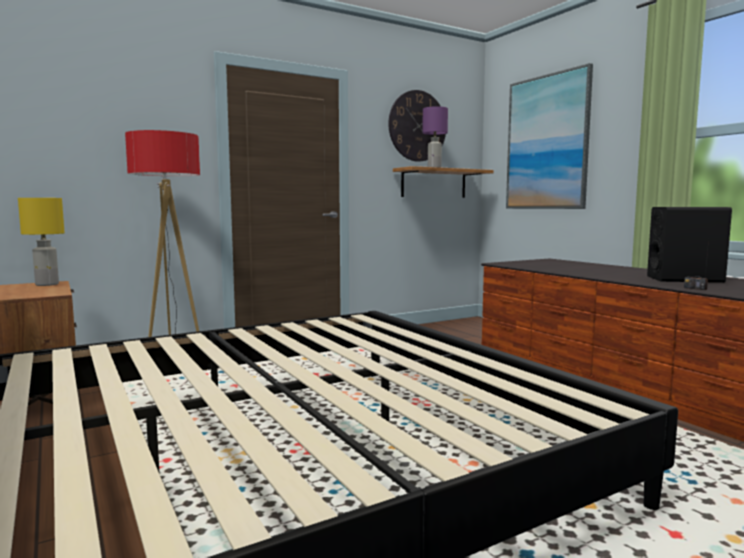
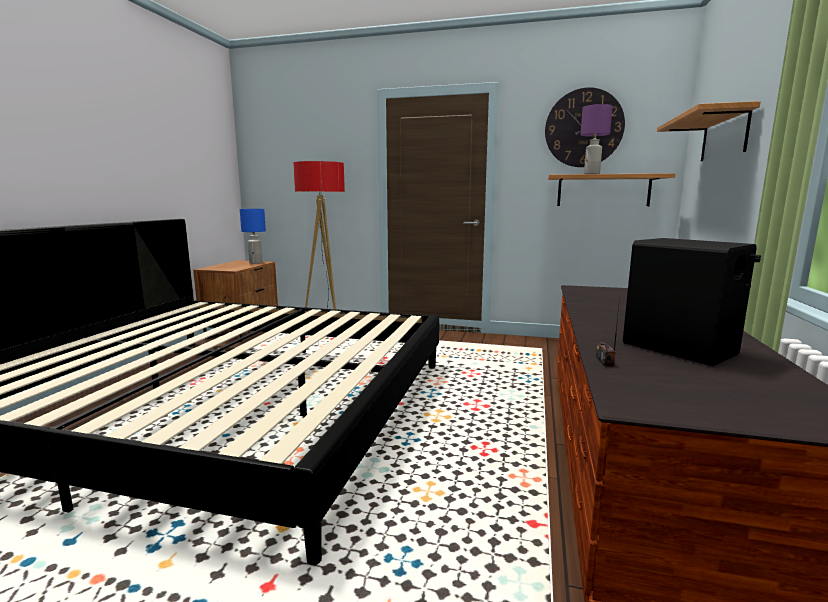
camera: 45 degrees right, 5 degrees up
yellow table lamp [18,198,65,286] -> blue table lamp [240,209,266,264]
picture [506,63,593,209] -> shelf [657,101,761,161]

